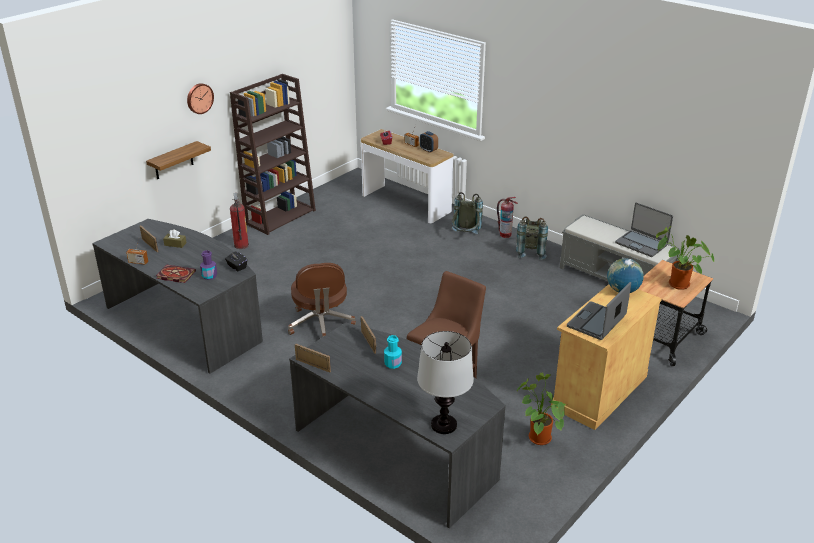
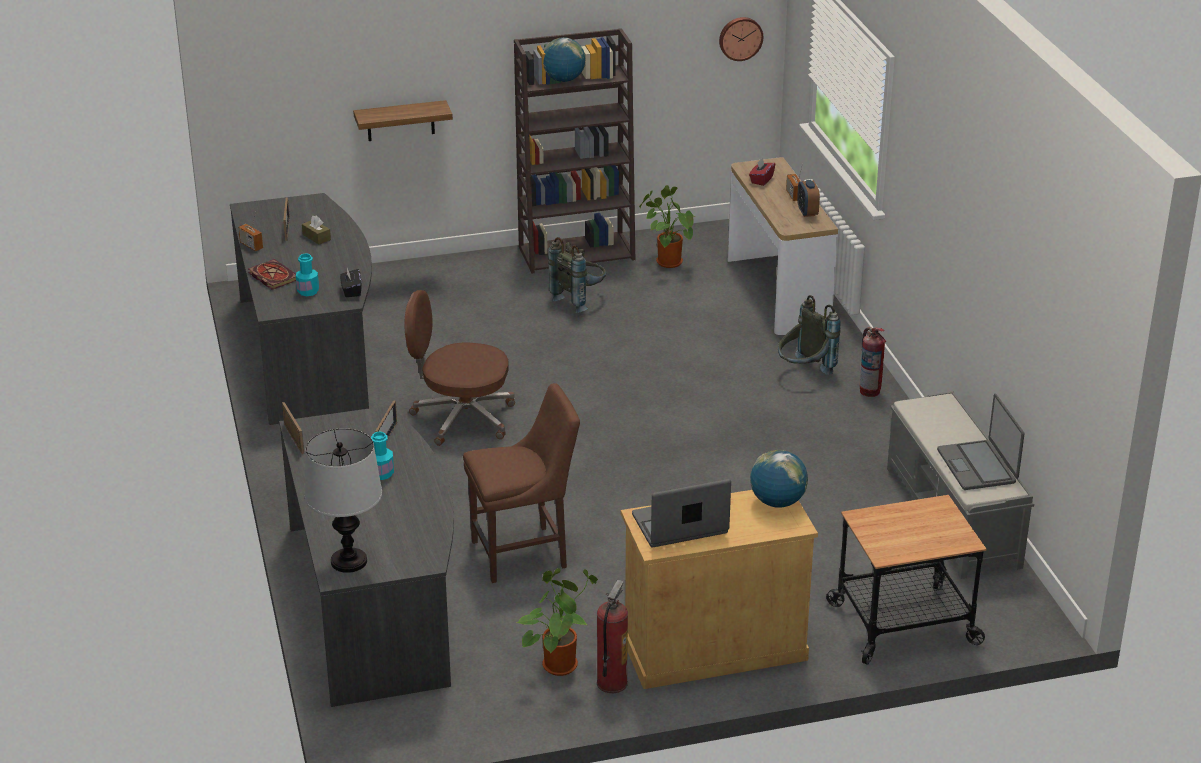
camera: 35 degrees right, 0 degrees up
wall clock [187,83,214,114] -> wall clock moved to [719,17,763,61]
purple bottle [200,250,217,280] -> turquoise bottle [296,253,319,296]
fire extinguisher [230,193,249,249] -> fire extinguisher moved to [597,580,628,693]
brown office chair [288,263,356,337] -> brown office chair turned 75 degrees clockwise [404,290,515,446]
grey backpack [516,217,548,260] -> grey backpack moved to [548,237,606,313]
potted plant [656,226,714,290] -> potted plant moved to [639,185,694,268]
none -> globe [543,37,586,82]

